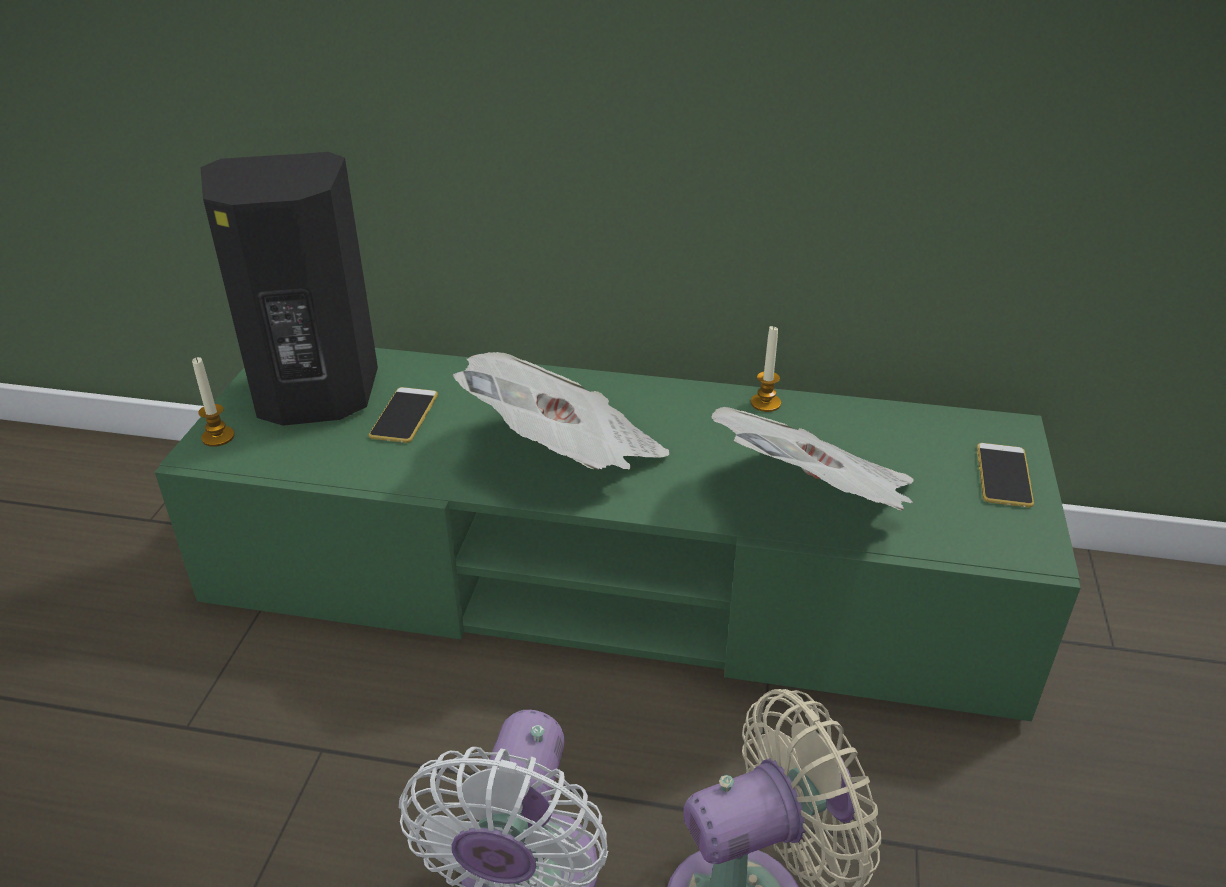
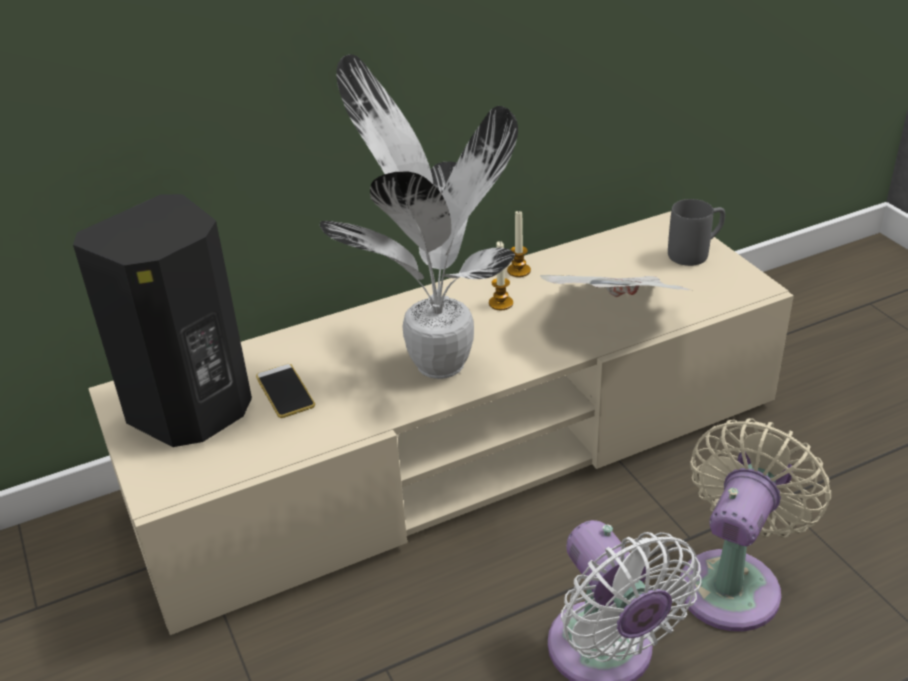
camera: 35 degrees left, 0 degrees up
green tv stand [155,348,1081,721] -> beige tv stand [88,211,794,635]
candle [192,357,235,447] -> candle moved to [489,241,513,310]
newspaper [453,352,669,471] -> potted plant [320,54,518,379]
phone [977,443,1034,508] -> grey mug [668,199,725,266]

